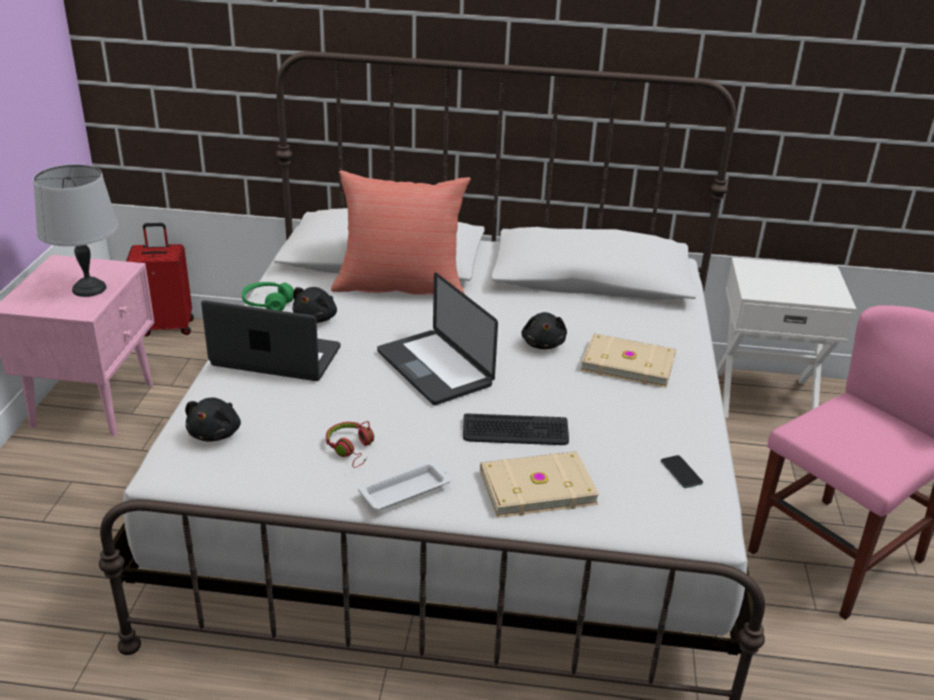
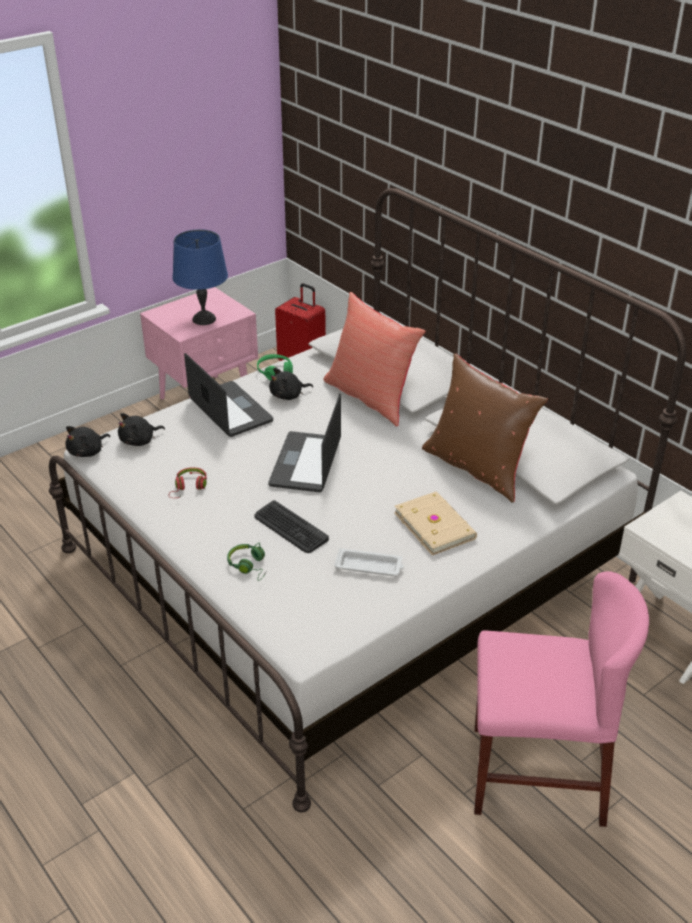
camera: 45 degrees right, 5 degrees up
grey table lamp [33,164,118,297] -> blue table lamp [173,229,228,325]
white tray [358,461,451,510] -> white tray moved to [334,548,404,576]
beige book [480,451,599,518] -> green headphones [227,543,266,581]
black plush toy [521,312,567,349] -> black plush toy moved to [65,426,110,457]
phone [661,455,703,488] -> none
none -> brown pillow [422,354,548,503]

